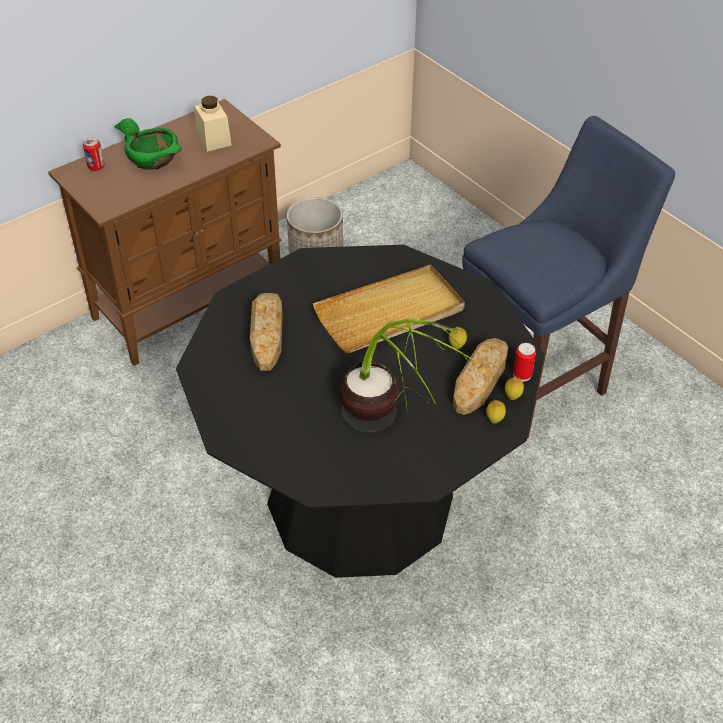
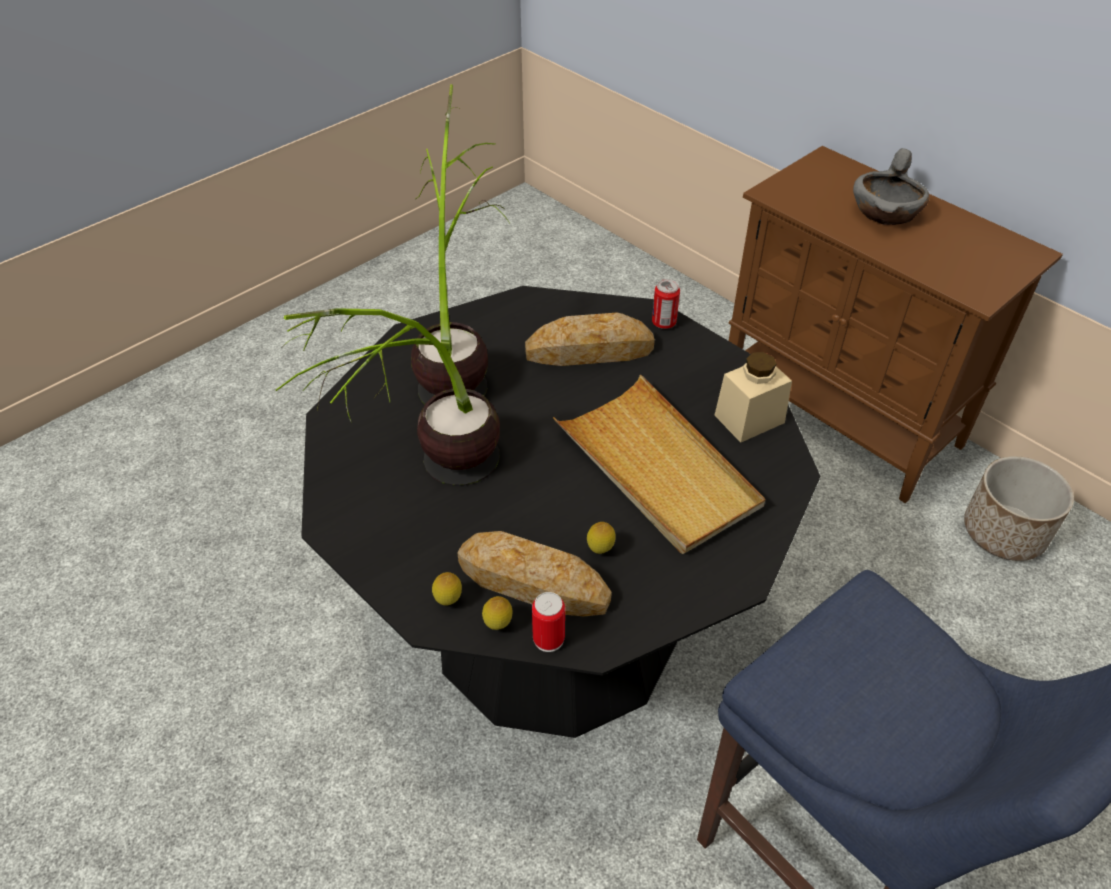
camera: 85 degrees right, 0 degrees up
can [83,137,105,171] -> can moved to [652,279,680,329]
green bowl [114,118,182,169] -> grey bowl [853,148,930,225]
beige jar [194,96,231,152] -> beige jar moved to [714,352,792,443]
none -> potted plant [411,84,510,404]

